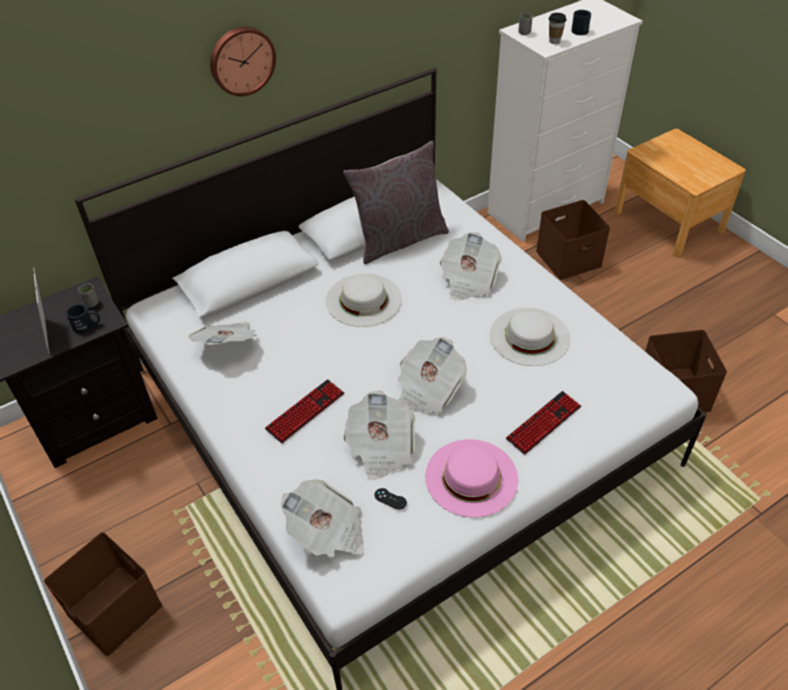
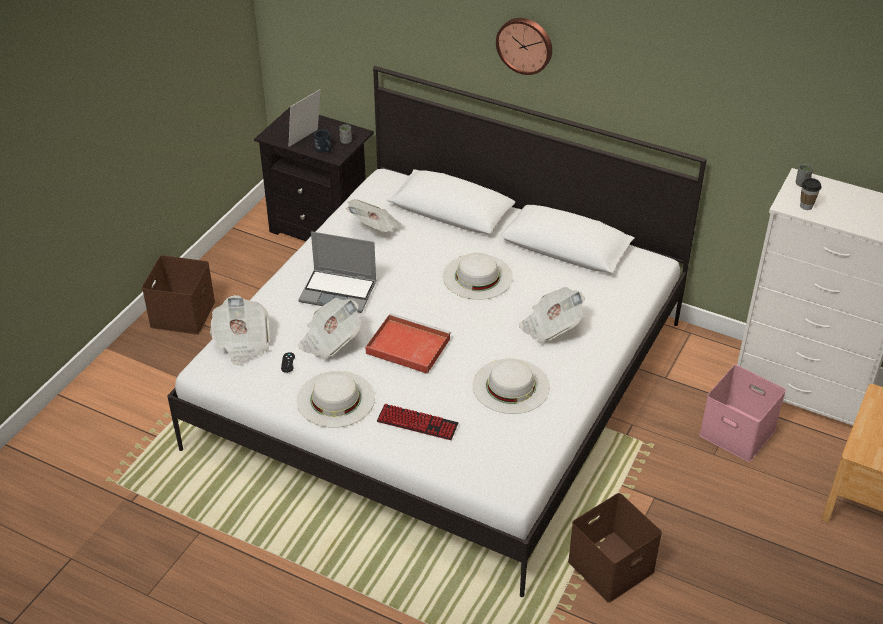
camera: 60 degrees right, 5 degrees down
keyboard [265,379,344,444] -> laptop [298,231,377,313]
grey pillow [344,141,449,264] -> none
newspaper [398,337,467,413] -> red tray [365,313,451,374]
pink hat [425,439,518,518] -> white hat [297,371,375,428]
brown storage box [536,200,610,280] -> pink storage box [699,365,786,462]
black mug [571,10,591,35] -> none

